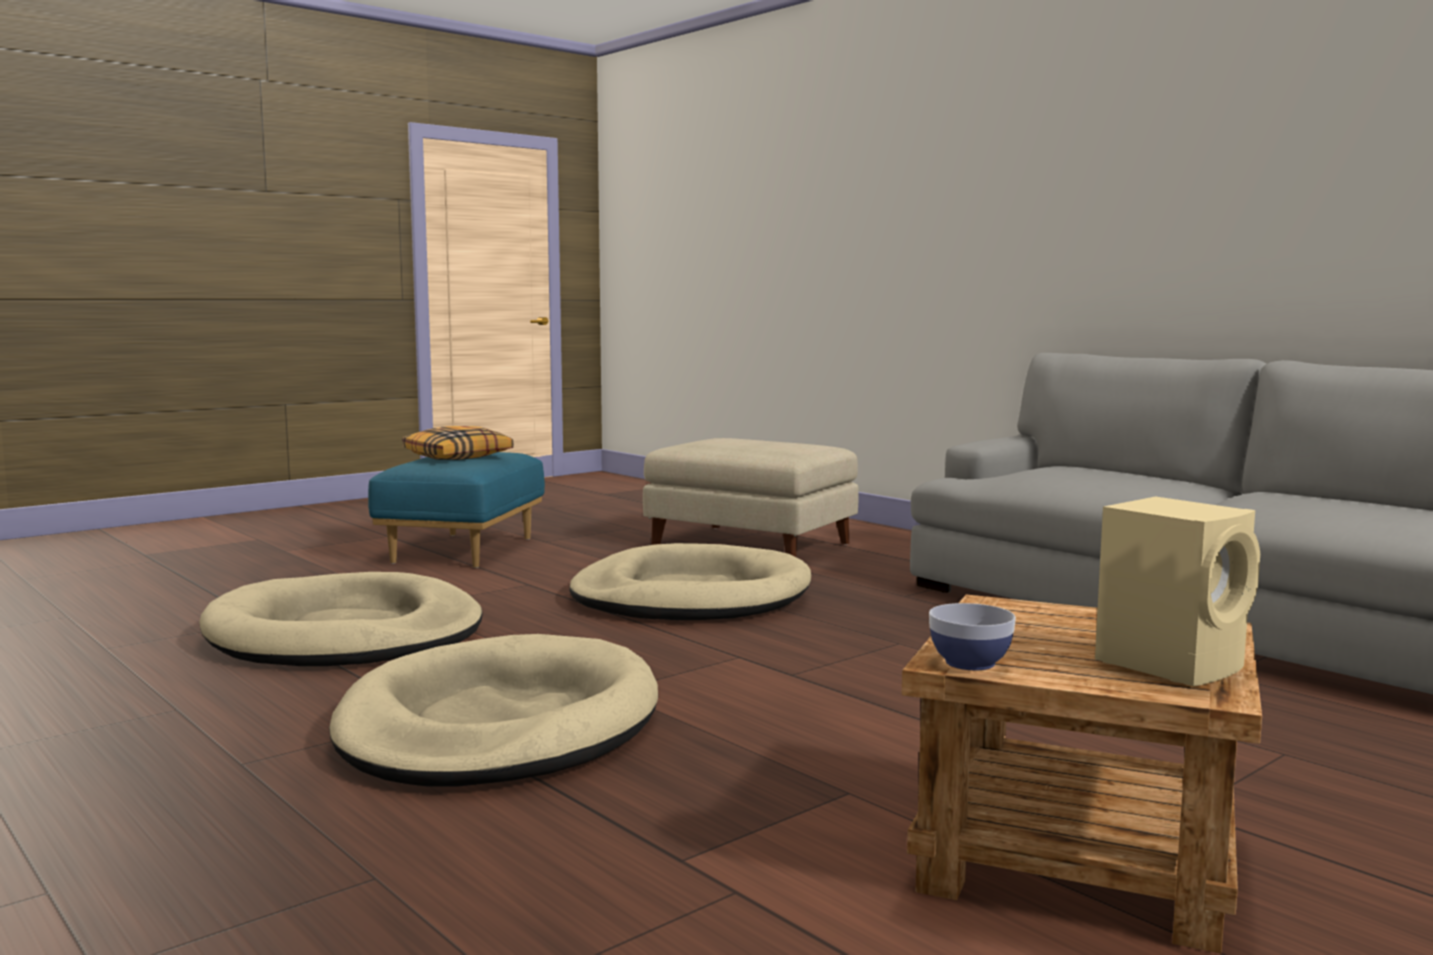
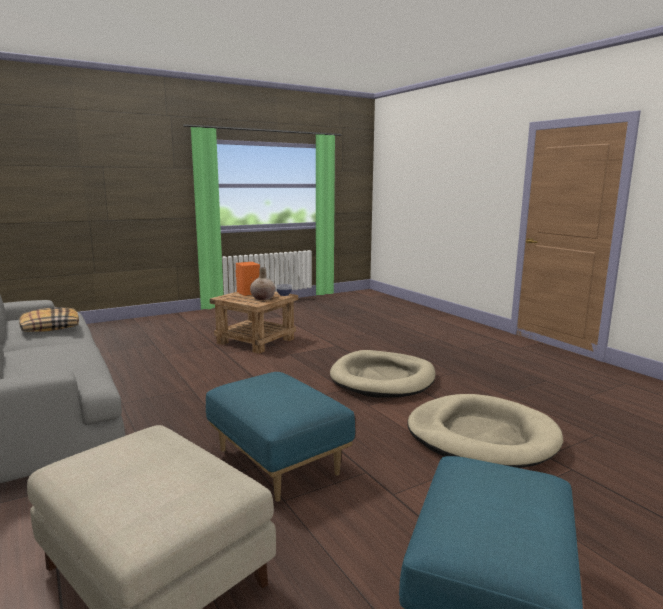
camera: 170 degrees left, 5 degrees up
pillow [402,426,513,460] -> pillow moved to [19,307,79,332]
beige dog bed [570,543,811,620] -> blue ottoman [206,372,355,502]
beige speaker [1095,497,1260,687] -> orange speaker [236,262,260,296]
none -> beige vase [250,267,276,300]

